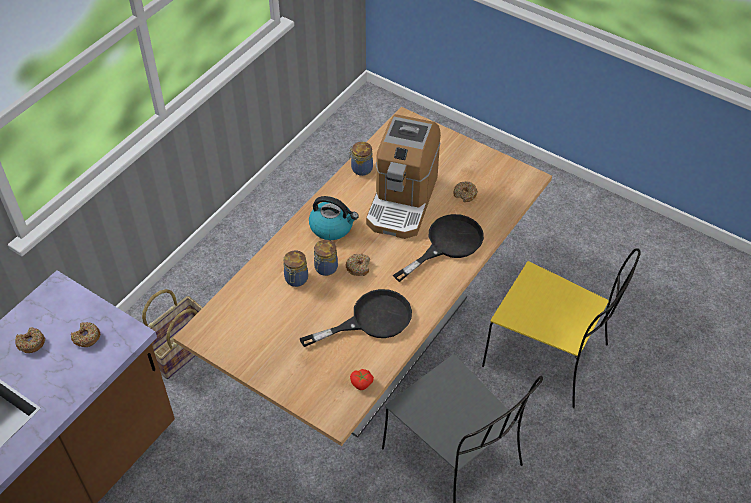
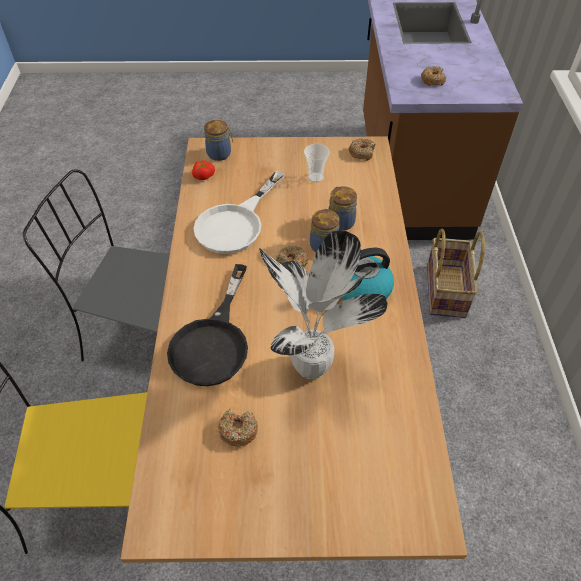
camera: 145 degrees right, 0 degrees up
donut [15,327,45,353] -> donut moved to [349,138,375,161]
black frying pan [300,289,412,347] -> white frying pan [193,171,285,254]
jar [349,142,373,176] -> jar moved to [204,120,233,161]
coffee machine [366,114,441,239] -> potted plant [259,230,388,379]
none -> cup [304,144,330,183]

